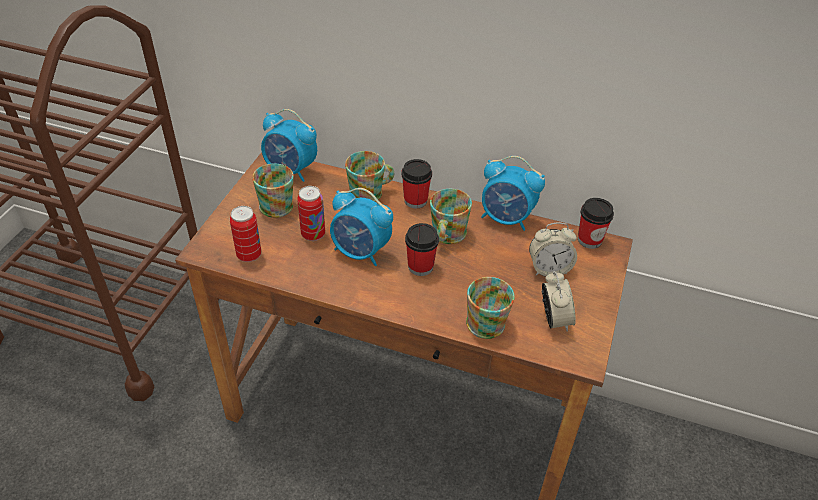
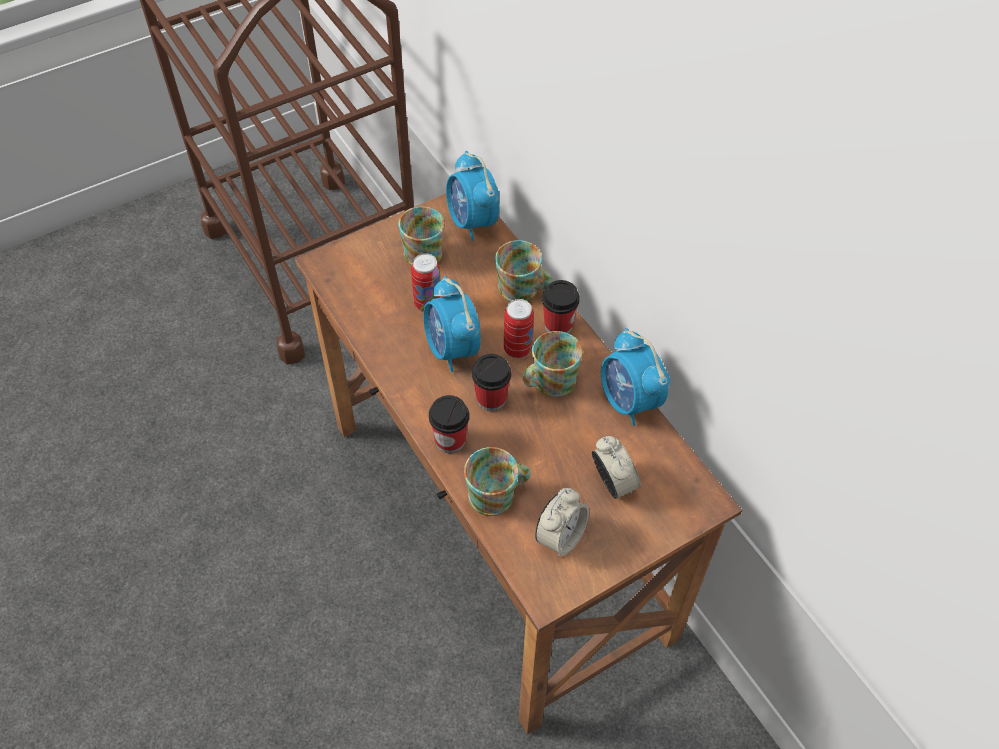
camera: 40 degrees right, 10 degrees up
can [230,206,262,262] -> can moved to [504,299,534,358]
alarm clock [529,222,577,277] -> alarm clock turned 150 degrees counterclockwise [592,436,641,499]
cup [578,198,614,249] -> cup moved to [429,395,469,453]

